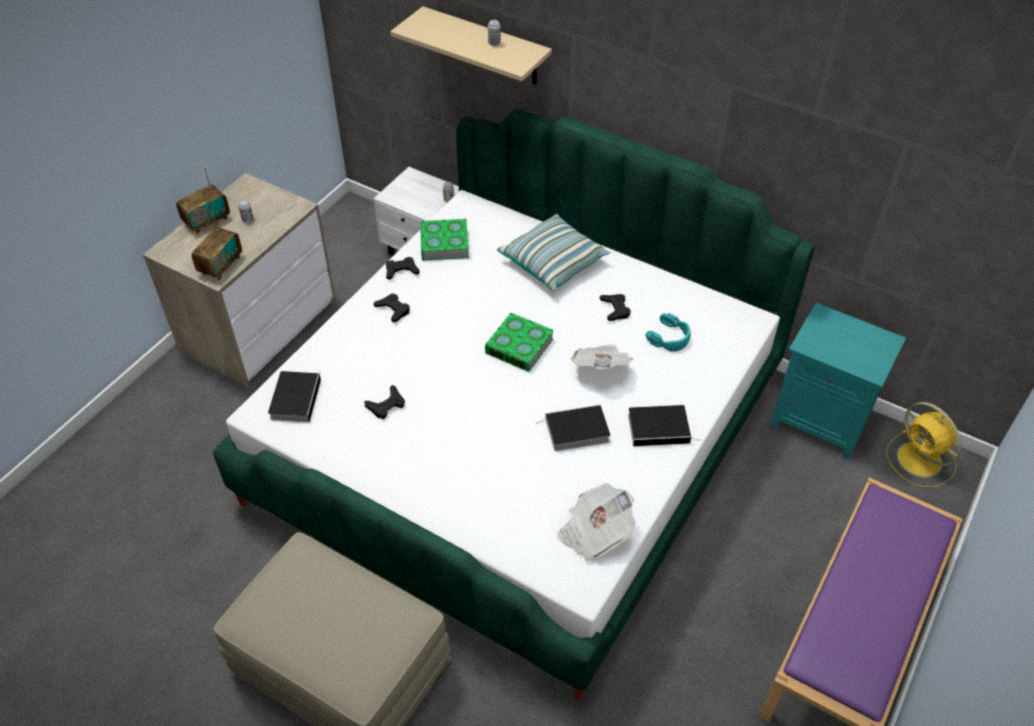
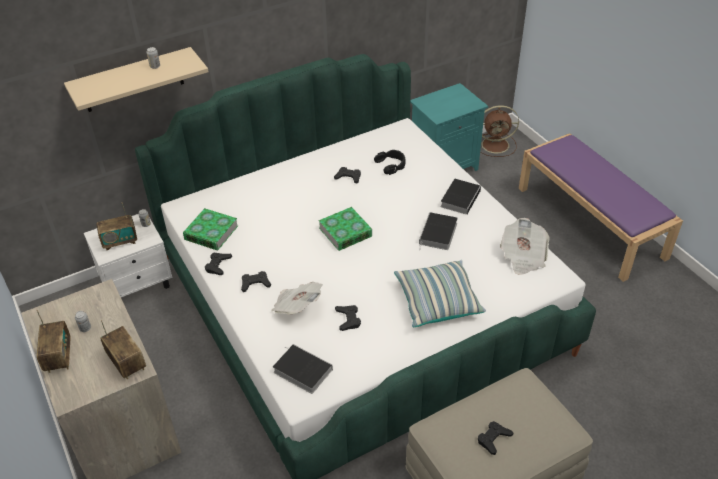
camera: 60 degrees left, 5 degrees down
pillow [497,214,611,291] -> pillow moved to [394,260,486,327]
newspaper [571,344,633,369] -> newspaper moved to [271,282,323,315]
turquoise headphones [646,313,690,352] -> black headphones [374,150,406,175]
yellow fan [886,402,962,488] -> brown fan [480,105,519,157]
none -> radio [97,202,137,250]
none -> black game controller [478,421,513,455]

